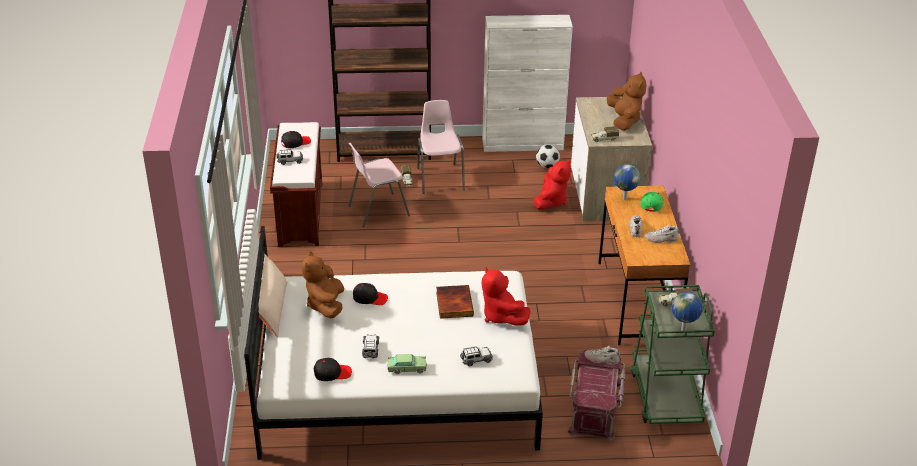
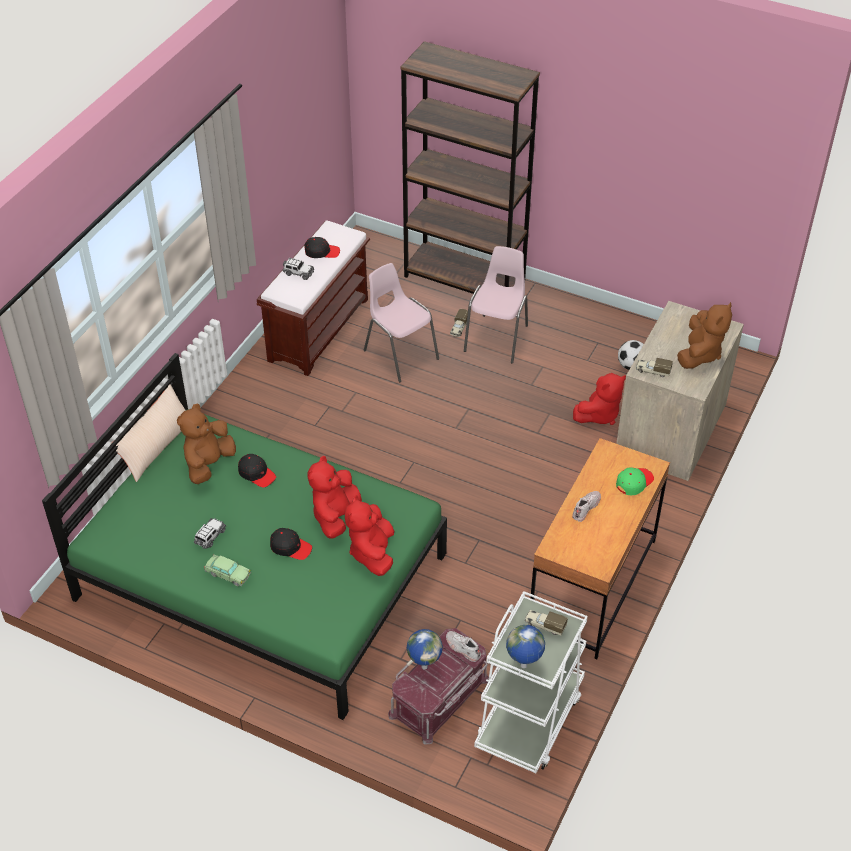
camera: 30 degrees right, 10 degrees up
white bed [244,226,543,460] -> green bed [42,353,447,720]
black cap [314,358,352,381] -> black cap moved to [270,528,312,560]
pink chair [348,143,410,227] -> pink chair turned 45 degrees clockwise [364,263,439,383]
book [436,285,474,319] -> red plush toy [307,456,362,539]
toy car [460,346,493,366] -> none
white cabinet [482,15,573,152] -> none
globe [614,164,641,200] -> globe moved to [407,629,443,669]
green cart [631,285,715,424] -> white cart [474,591,588,773]
white shoe [645,224,679,243] -> none

